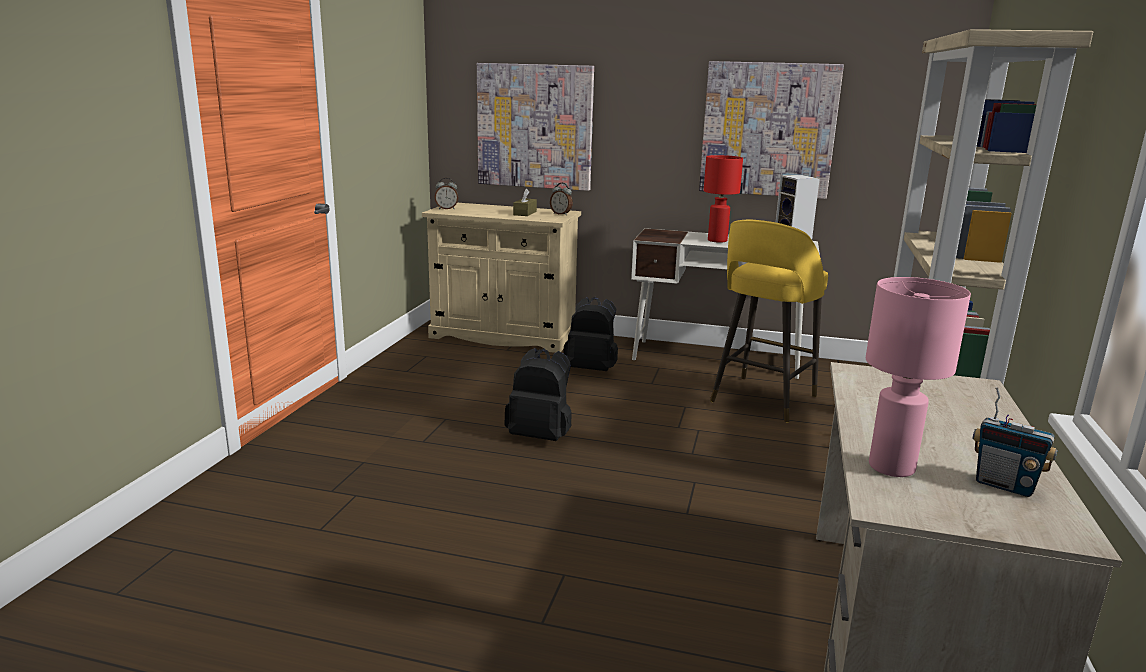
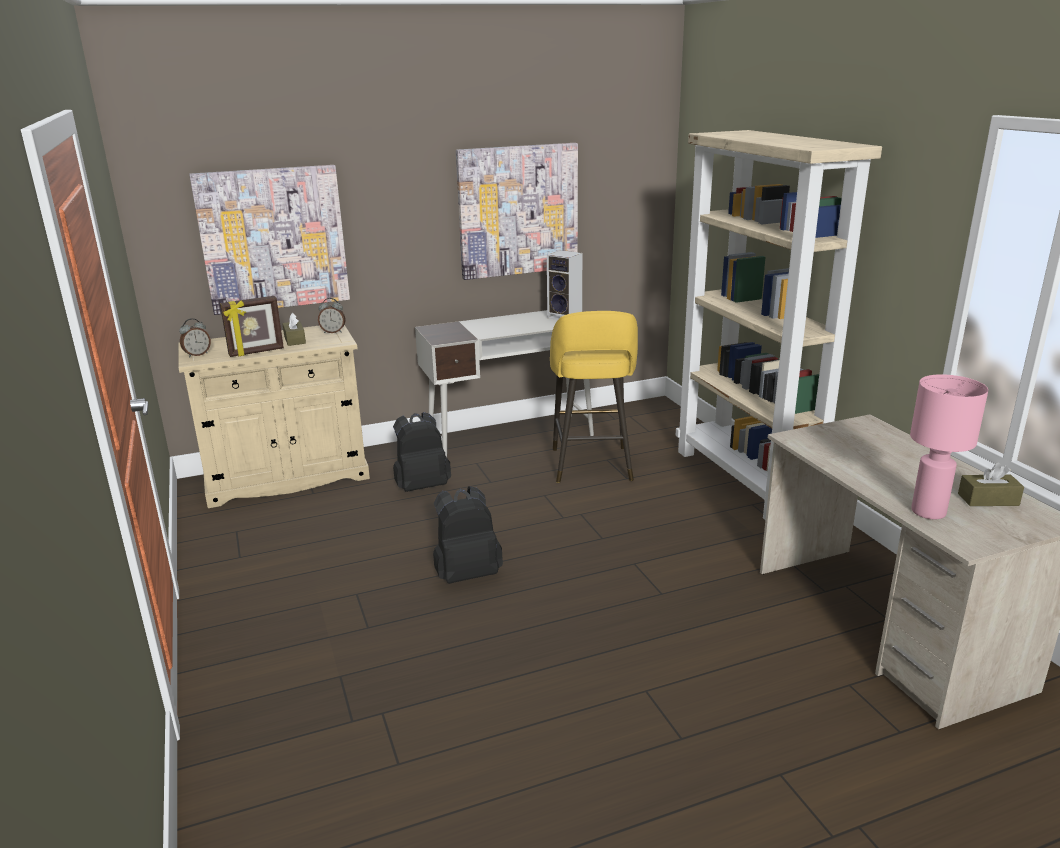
camera: 35 degrees left, 5 degrees up
red table lamp [704,155,743,243] -> none
radio [972,387,1058,497] -> brown tissue box [958,463,1024,506]
none -> picture frame [220,296,284,357]

